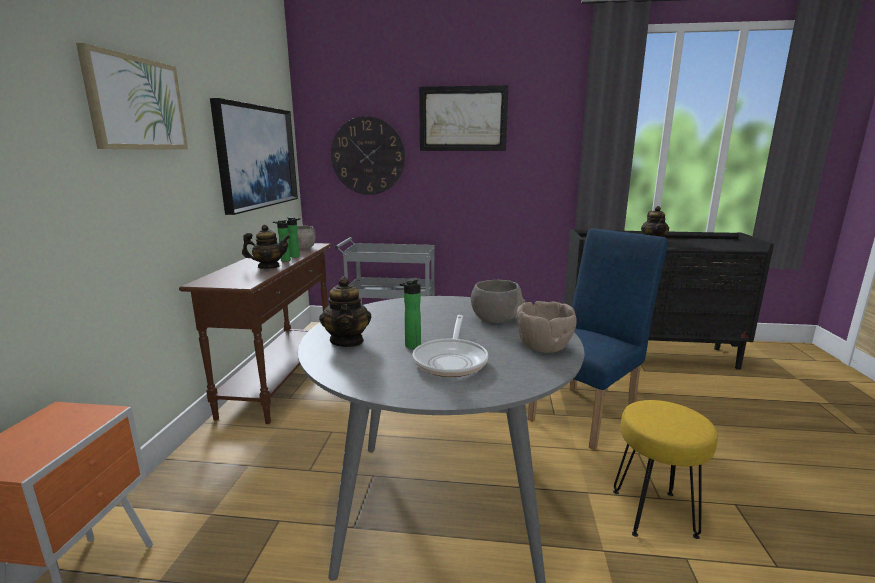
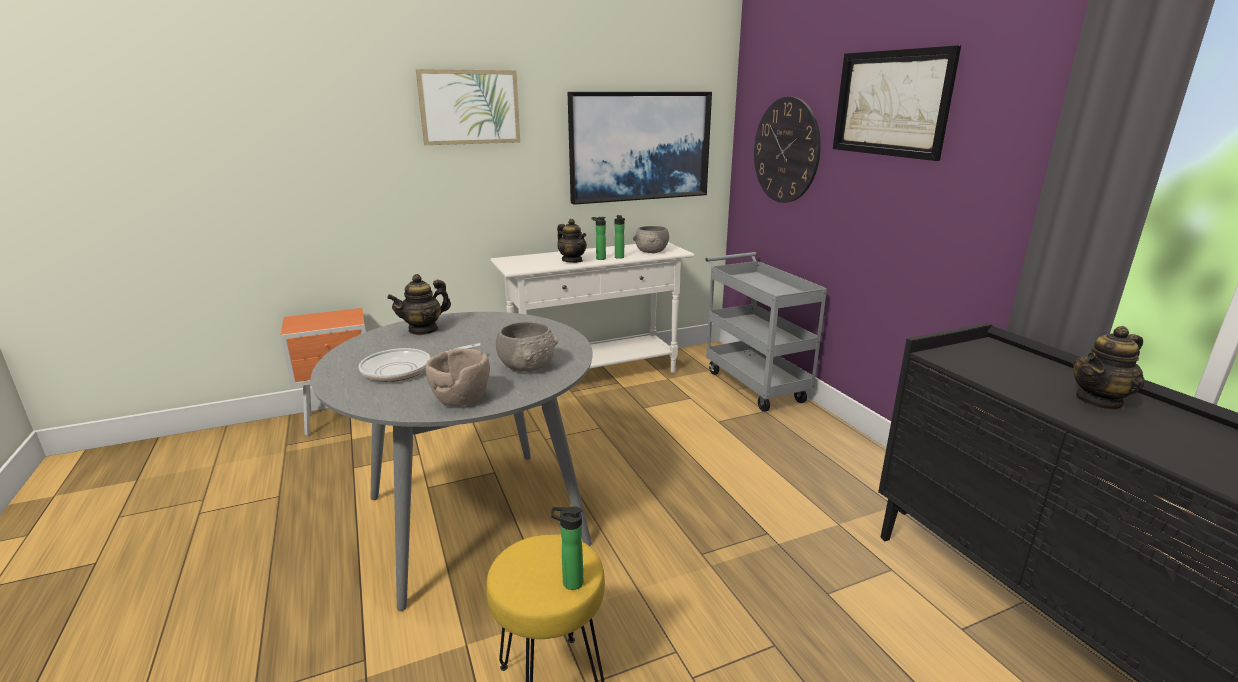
camera: 60 degrees right, 5 degrees up
brown console table [179,243,332,424] -> white console table [490,242,694,373]
bottle [400,278,421,349] -> bottle moved to [551,506,583,590]
blue chair [527,229,668,450] -> none

